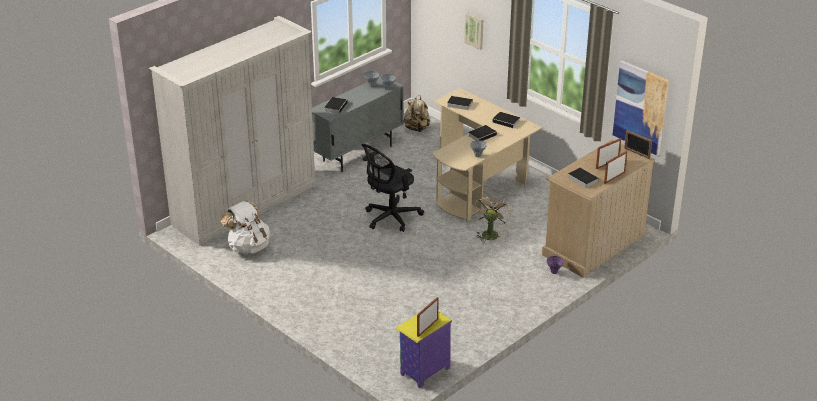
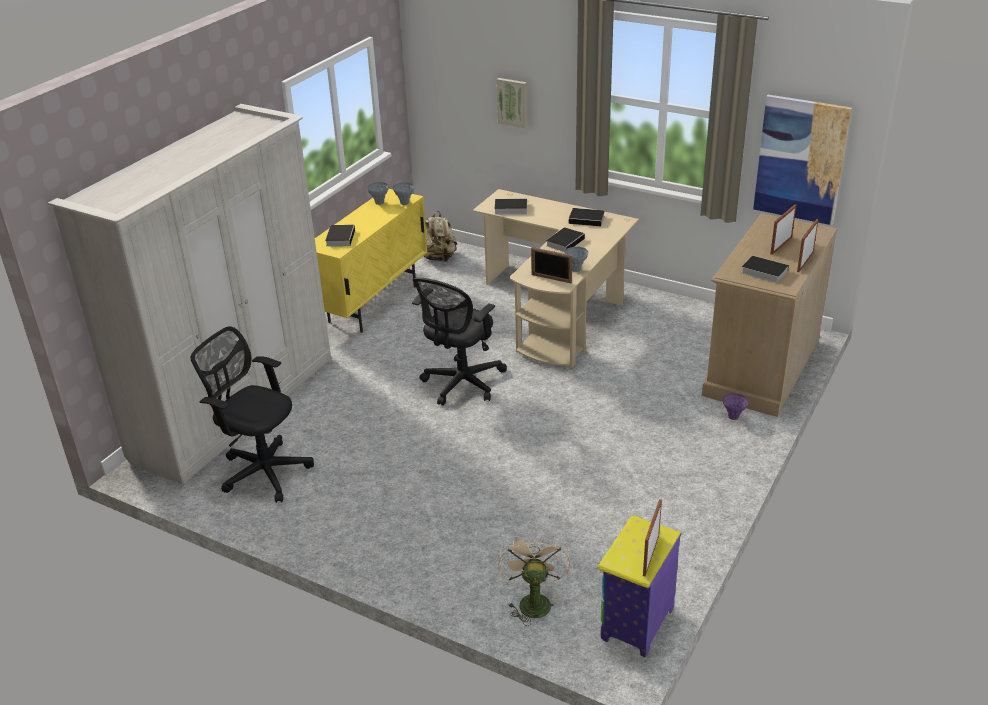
camera: 15 degrees left, 0 degrees up
white backpack [220,201,270,254] -> black office chair [191,326,314,503]
grey cabinet [312,75,404,172] -> yellow cabinet [315,189,427,333]
beige fan [474,194,511,242] -> beige fan moved to [499,532,571,626]
picture frame [624,130,652,159] -> picture frame moved to [531,247,572,283]

